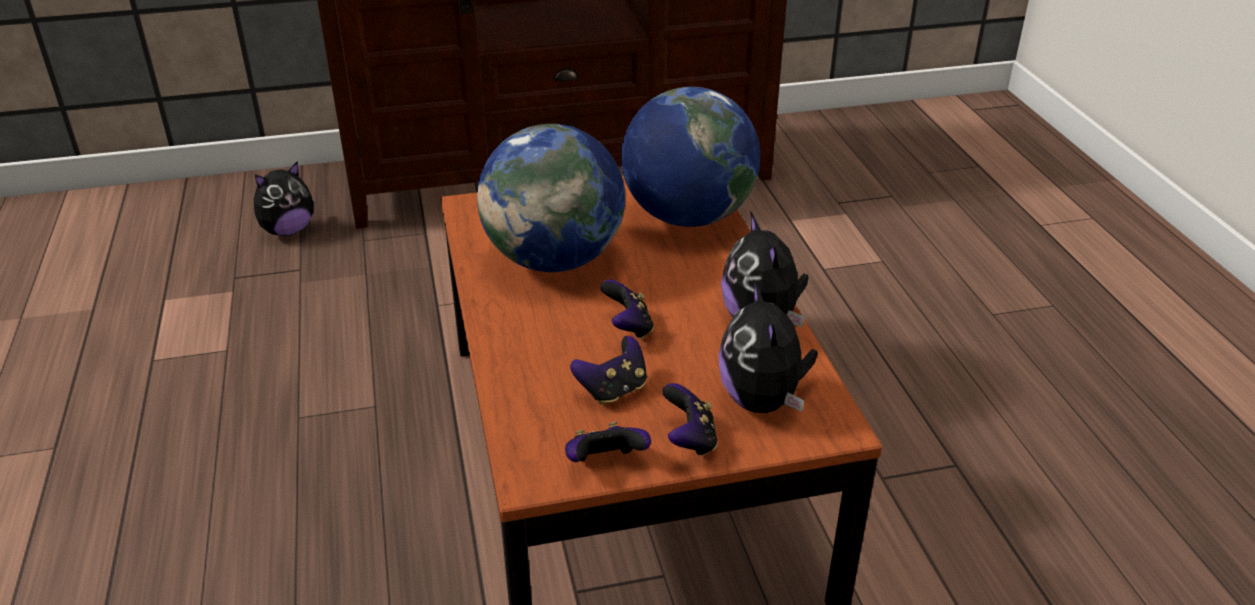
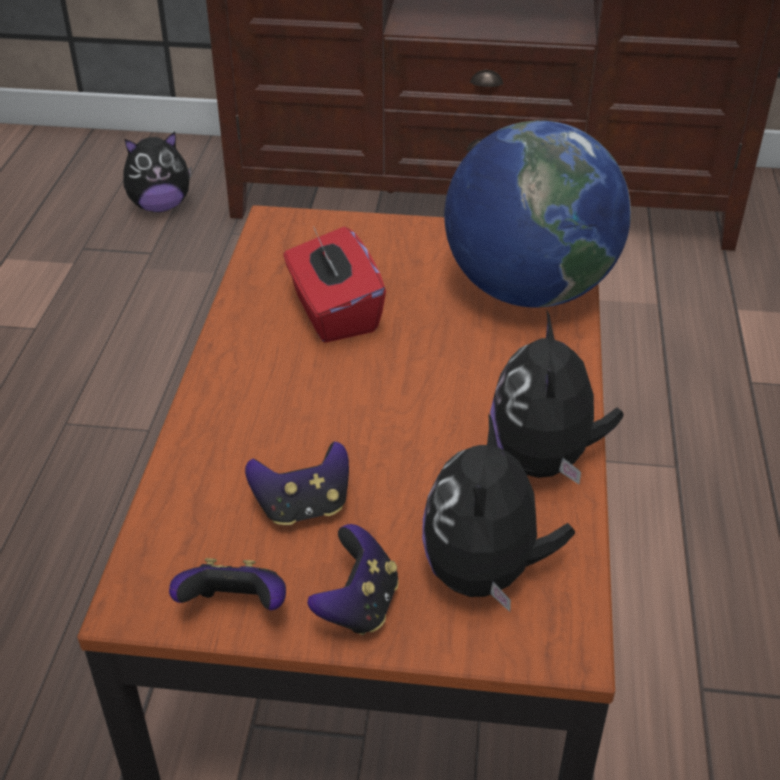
camera: 20 degrees right, 5 degrees up
globe [477,124,625,272] -> red tissue box [284,226,386,343]
game controller [600,280,654,339] -> none

